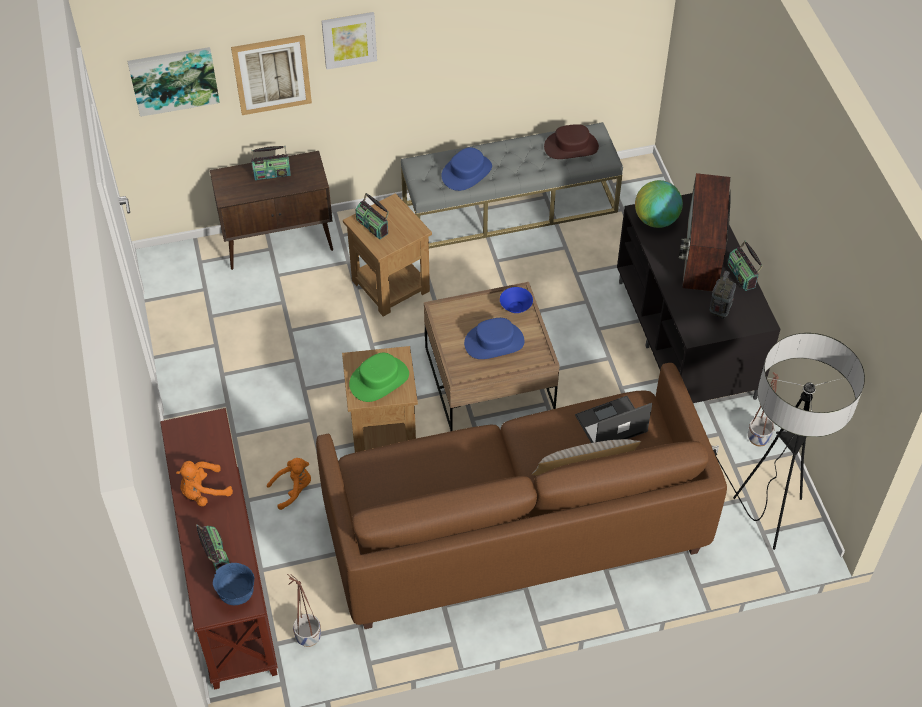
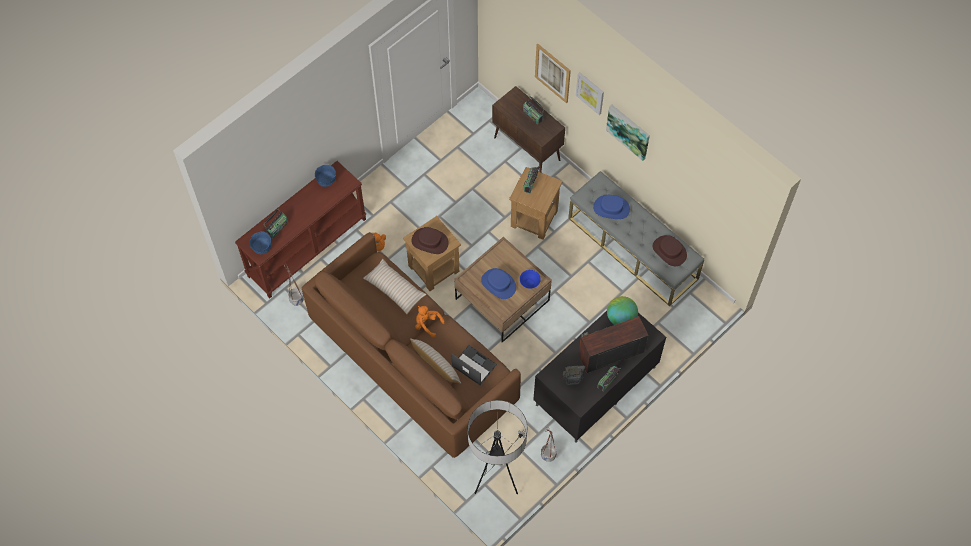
camera: 60 degrees right, 10 degrees up
picture [128,47,220,117] -> picture moved to [606,104,650,161]
orange plush toy [176,461,233,506] -> orange plush toy moved to [415,306,445,338]
green hat [349,353,409,402] -> brown hat [411,227,449,254]
none -> blue bowl [315,165,336,187]
none -> beige pillow [363,259,427,314]

